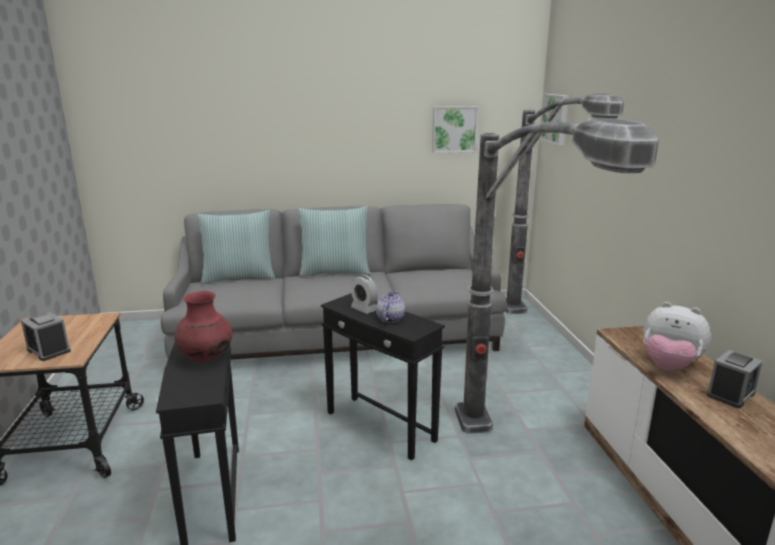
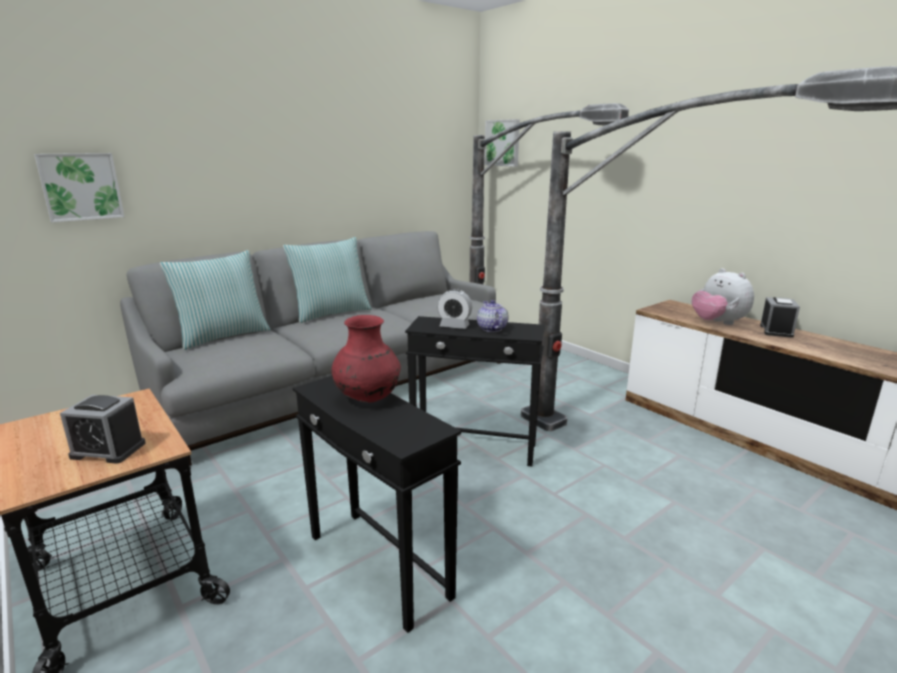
camera: 30 degrees left, 0 degrees up
picture [432,106,478,153] -> picture moved to [34,153,124,222]
plush toy [643,302,711,371] -> plush toy turned 60 degrees clockwise [692,268,754,325]

